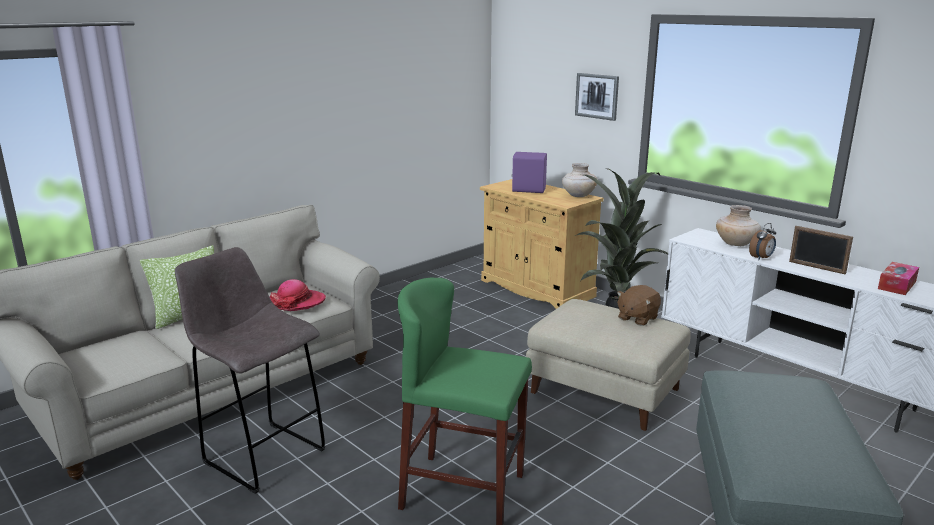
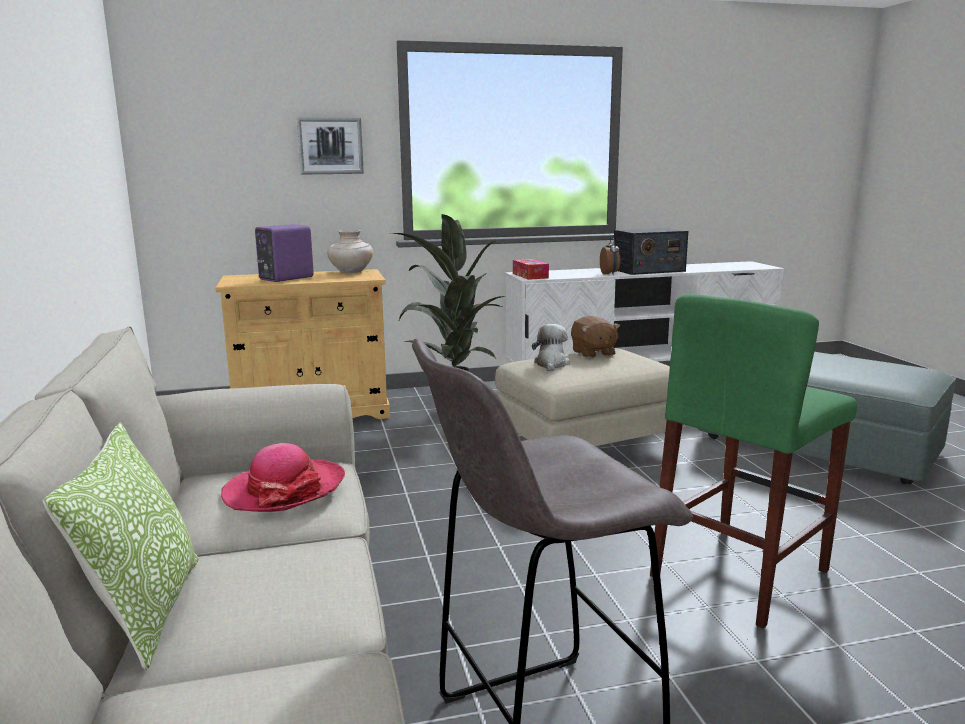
camera: 60 degrees left, 5 degrees down
beige vase [716,205,761,246] -> none
picture frame [789,226,853,274] -> radio [613,228,688,275]
tissue box [878,262,919,295] -> tissue box moved to [513,259,549,280]
none -> plush toy [532,324,570,372]

